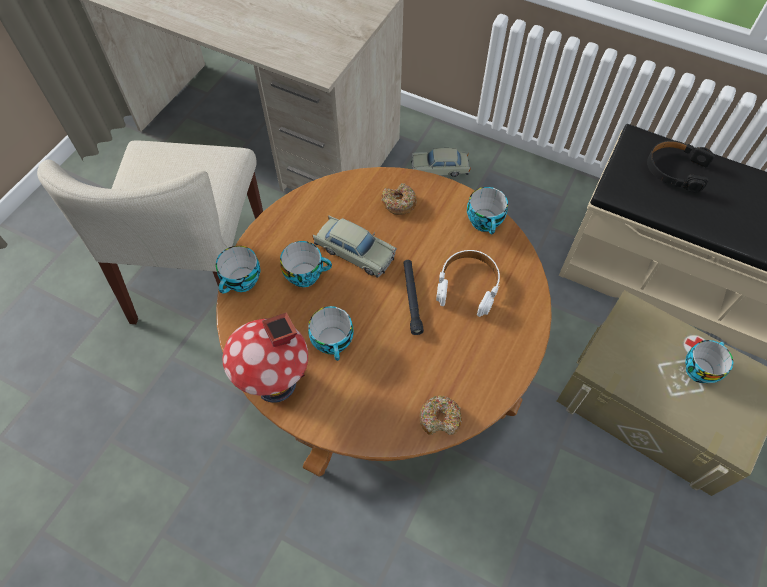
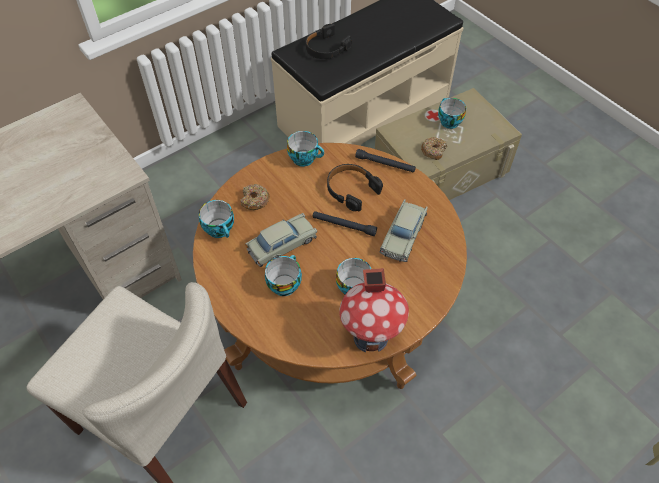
camera: 65 degrees left, 5 degrees down
cup [216,246,261,294] -> cup moved to [199,200,234,238]
beige toy car [411,148,471,177] -> beige toy car moved to [380,199,428,262]
donut [420,396,462,435] -> donut moved to [421,137,447,160]
white headphones [436,250,500,317] -> black headphones [327,164,383,211]
none -> black flashlight [355,149,416,172]

